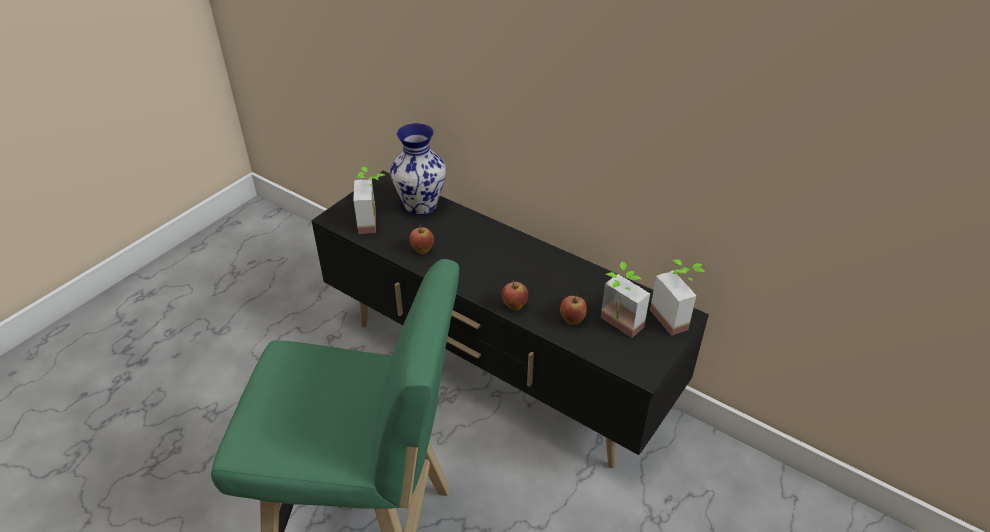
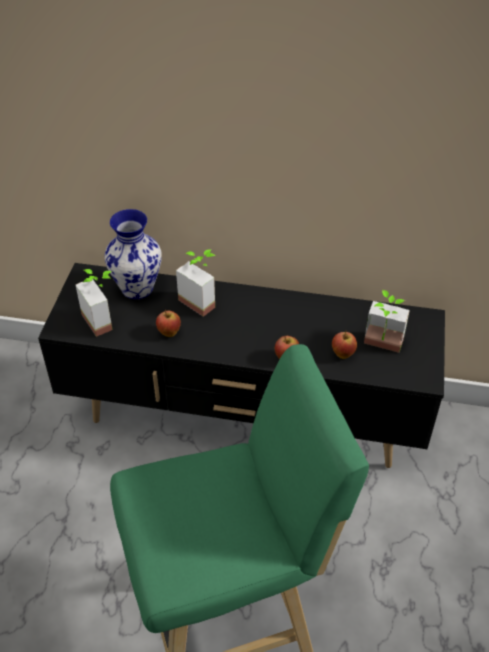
camera: 25 degrees left, 5 degrees up
potted plant [650,259,705,336] -> potted plant moved to [176,249,215,317]

